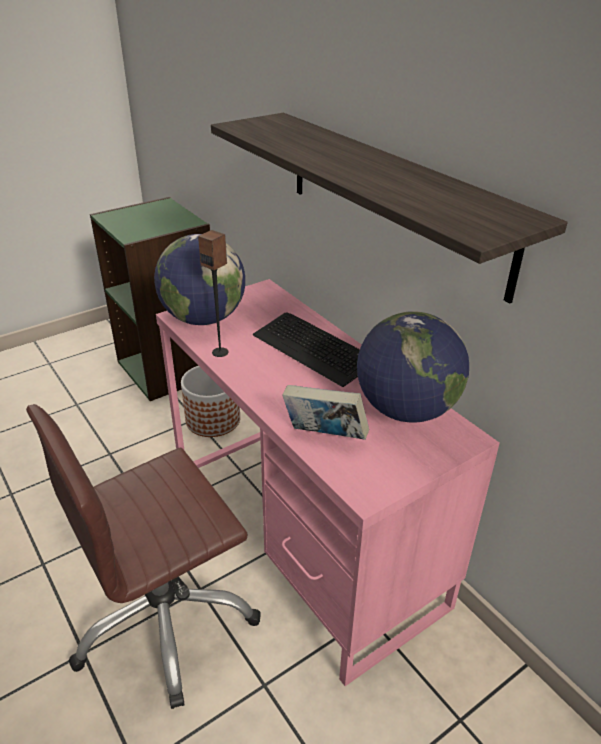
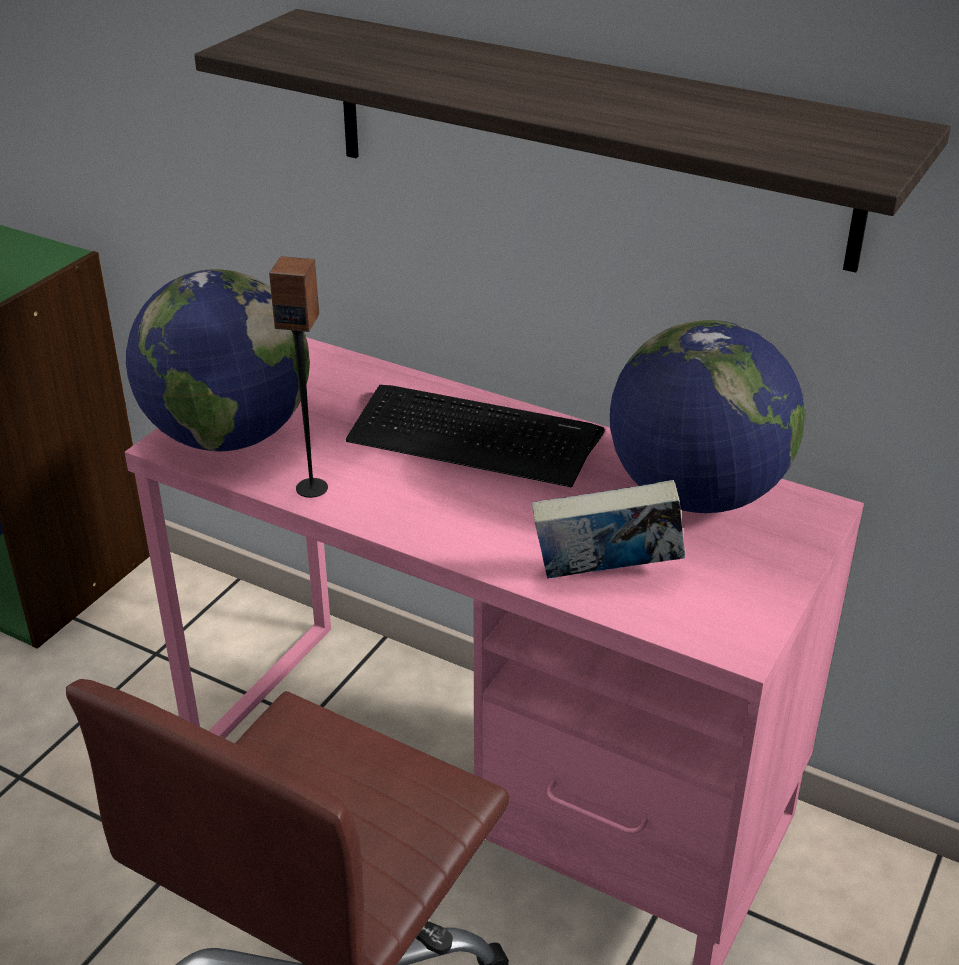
camera: 25 degrees left, 0 degrees up
planter [181,366,240,437] -> none

